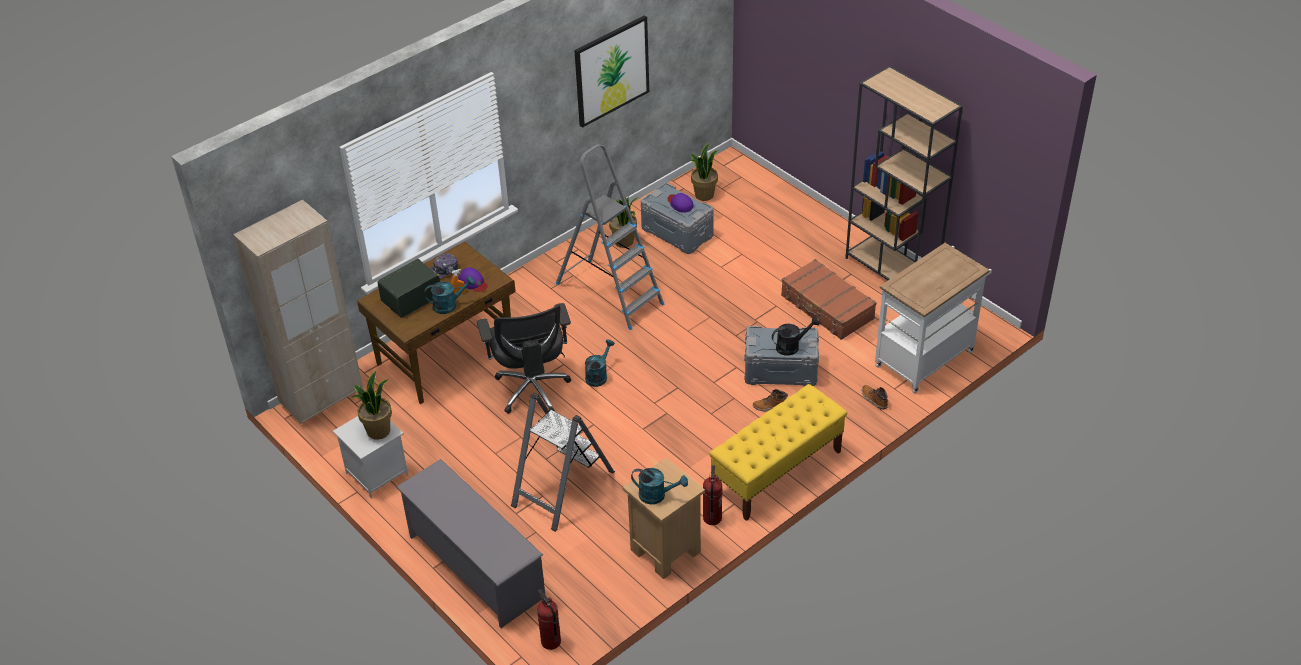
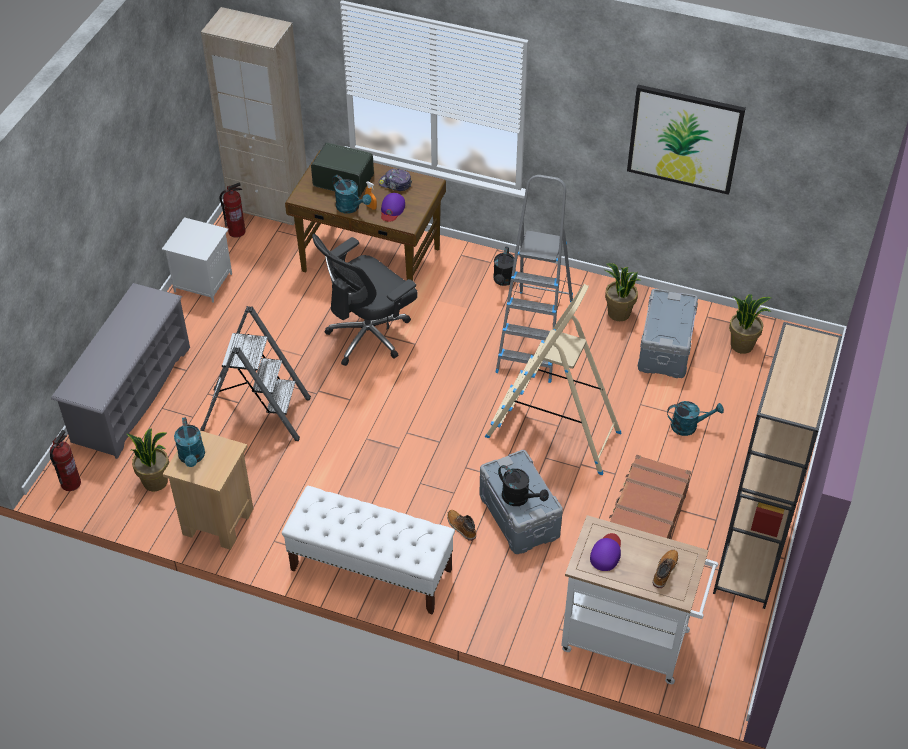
camera: 60 degrees right, 5 degrees up
potted plant [351,371,392,440] -> potted plant moved to [126,429,169,491]
turquoise watering can [585,339,615,387] -> turquoise watering can moved to [667,401,724,436]
purple cap [668,193,693,213] -> purple cap moved to [590,533,621,571]
fire extinguisher [703,465,723,525] -> fire extinguisher moved to [219,182,246,238]
yellow bench [709,384,847,521] -> white bench [282,486,455,615]
boot [862,385,888,410] -> boot moved to [653,549,678,588]
none -> beige step ladder [485,284,621,475]
none -> black watering can [493,247,514,286]

